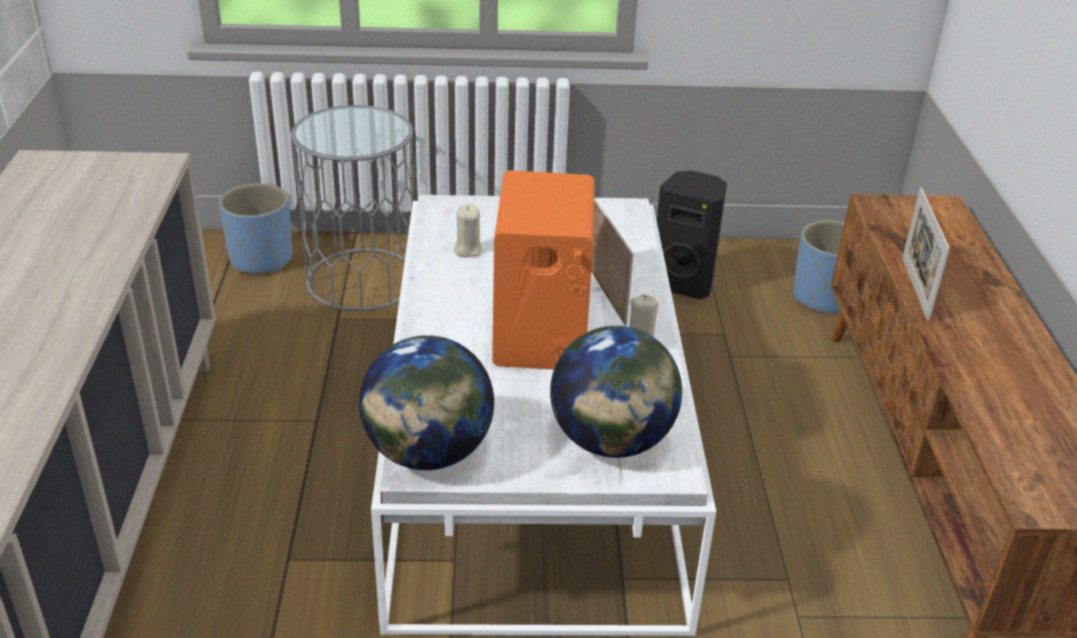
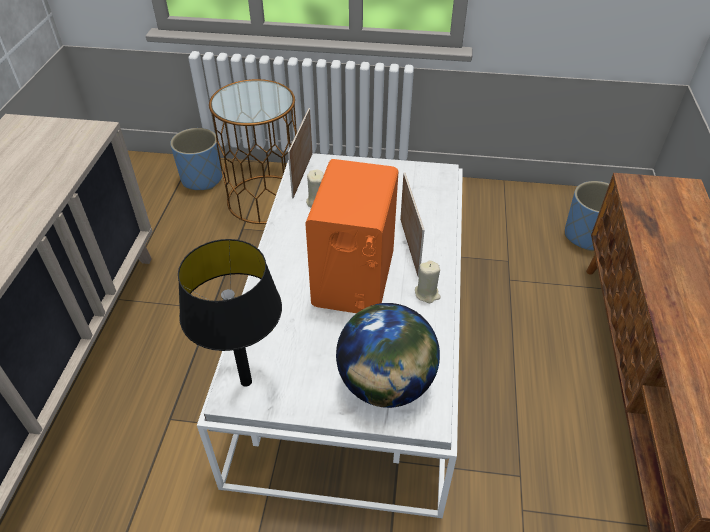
camera: 10 degrees right, 10 degrees up
grey side table [291,105,414,311] -> brown side table [209,79,297,224]
globe [359,335,494,470] -> black table lamp [178,239,282,387]
black speaker [657,170,727,299] -> none
picture frame [902,187,950,322] -> picture frame moved to [288,108,313,198]

